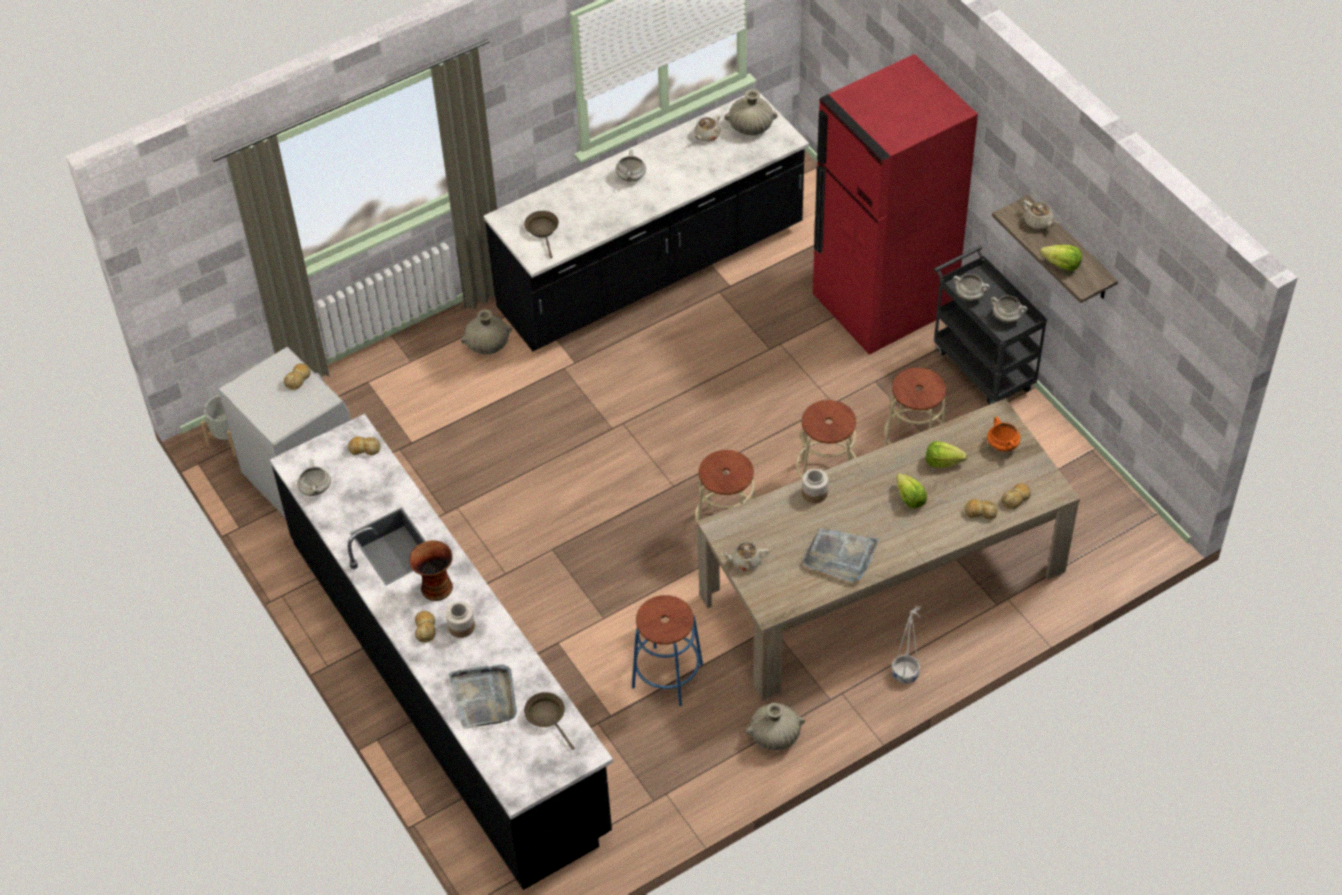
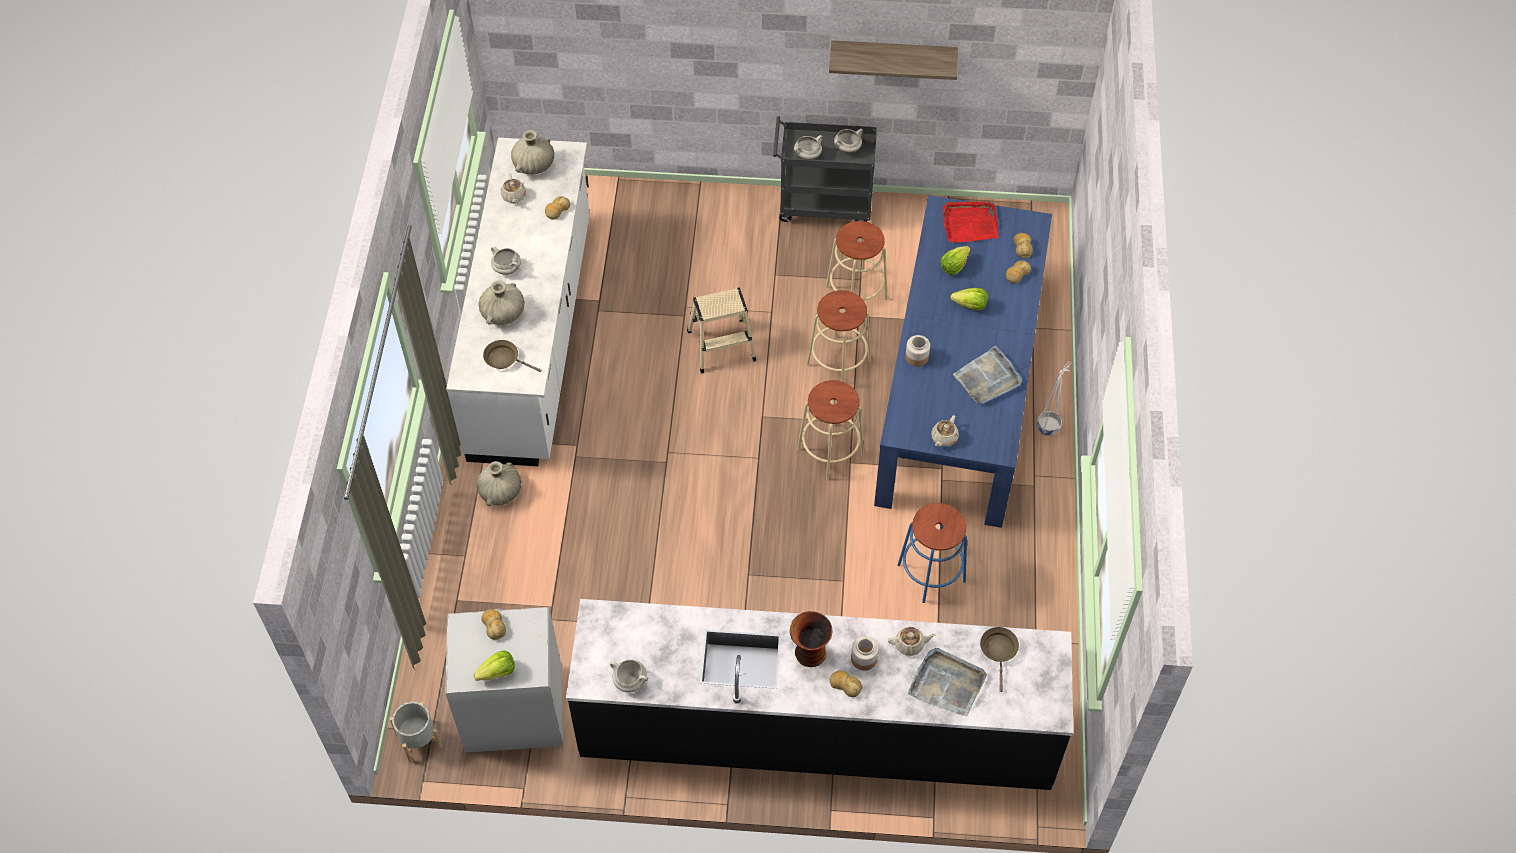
camera: 55 degrees left, 5 degrees up
bread [348,436,380,455] -> bread moved to [545,196,570,220]
black counter [483,90,809,351] -> white counter [446,138,590,466]
brown frying pan [524,692,575,750] -> brown frying pan turned 90 degrees clockwise [980,627,1019,692]
beige dining table [697,398,1080,701] -> blue dining table [874,195,1052,528]
beige vase [746,703,805,751] -> beige vase moved to [479,281,525,325]
red fridge [813,54,978,355] -> none
orange cooking pot [987,417,1020,452] -> red tray [943,201,999,243]
beige teapot [1023,200,1058,229] -> beige teapot moved to [888,627,936,656]
lettuce [1040,245,1082,271] -> lettuce moved to [474,650,515,681]
none -> beige step ladder [687,287,756,374]

